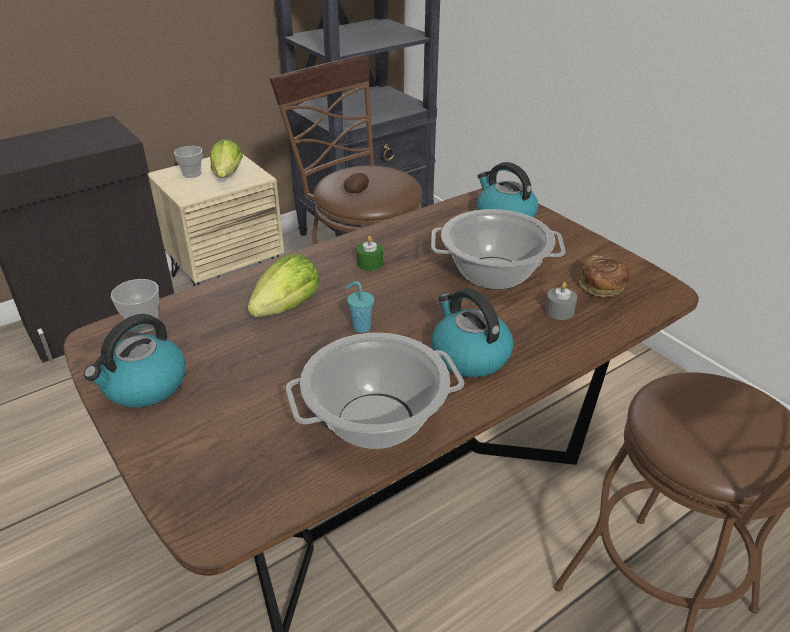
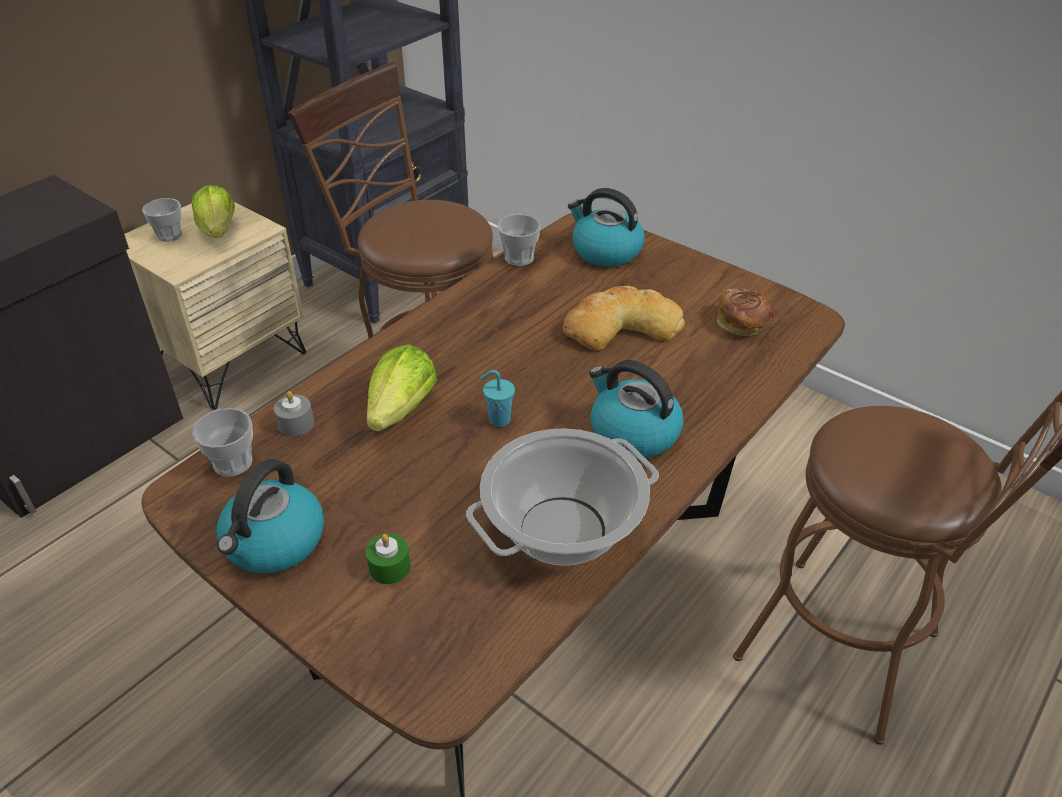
camera: 15 degrees left, 5 degrees up
potato [344,173,369,193] -> none
green candle [357,236,383,271] -> green candle moved to [366,533,411,584]
cooking pot [431,209,565,290] -> bread [563,286,685,351]
grey candle [545,282,577,320] -> grey candle moved to [274,391,314,436]
none -> cup [497,214,541,266]

